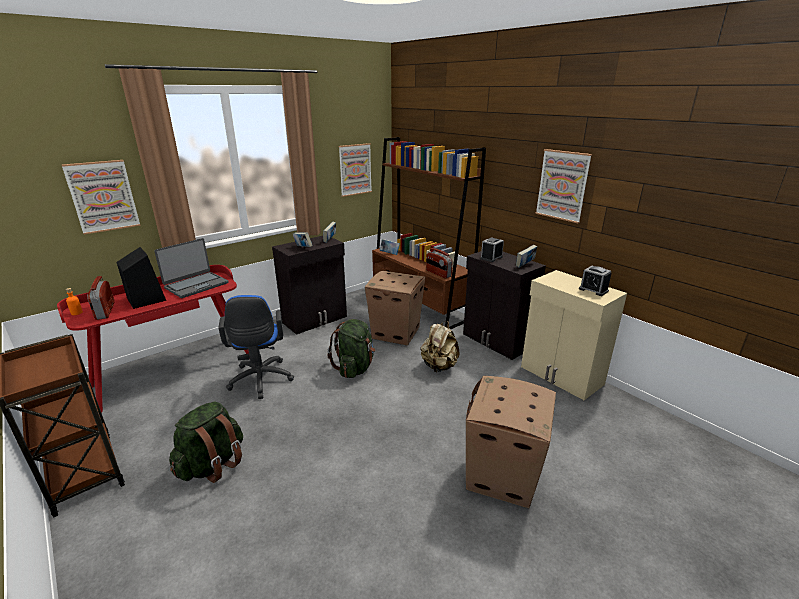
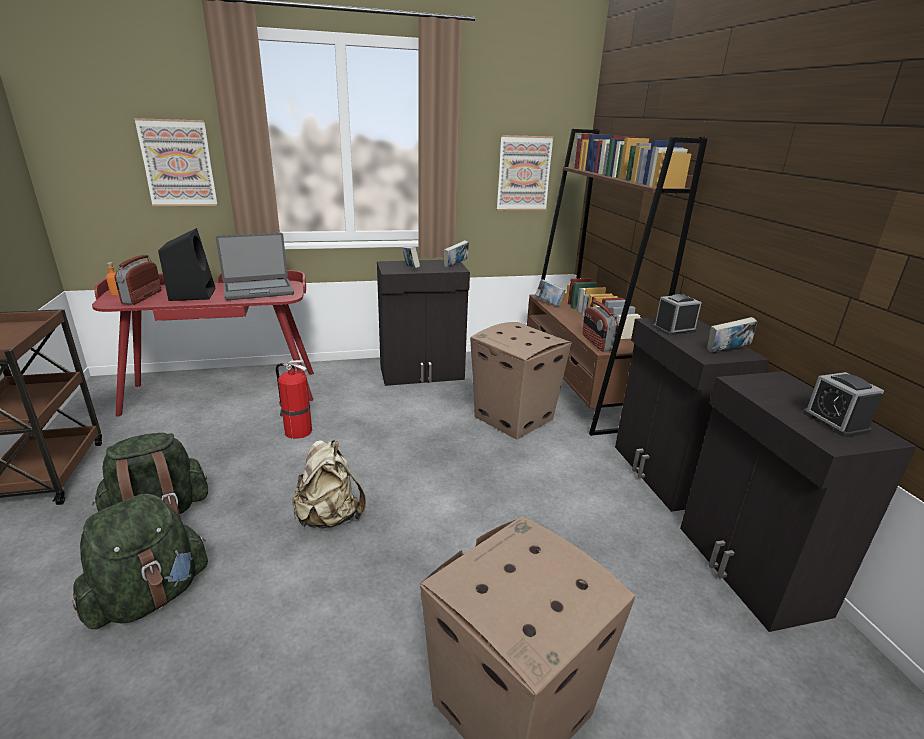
camera: 25 degrees right, 0 degrees up
blue office chair [218,295,294,399] -> fire extinguisher [276,360,312,439]
green backpack [328,319,376,378] -> green backpack moved to [72,494,208,629]
beige backpack [421,321,459,372] -> beige backpack moved to [292,440,366,528]
beige cabinet [521,270,627,400] -> black cabinet [680,371,917,632]
picture [535,149,592,223] -> none

